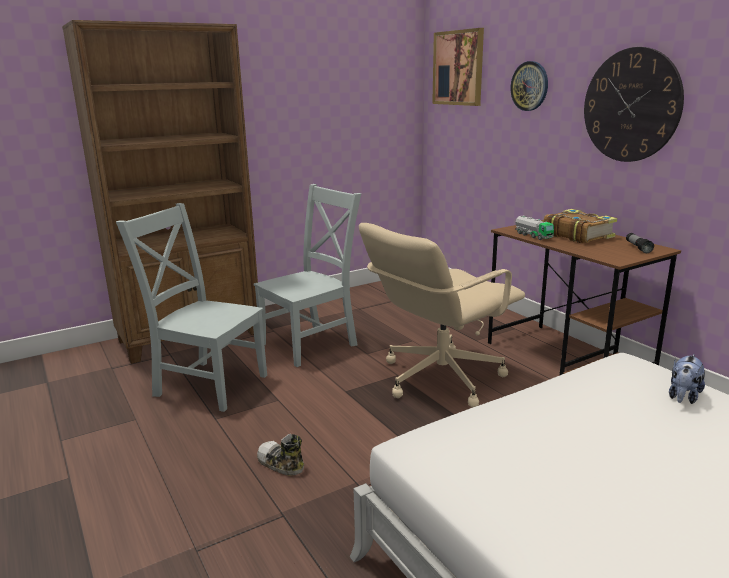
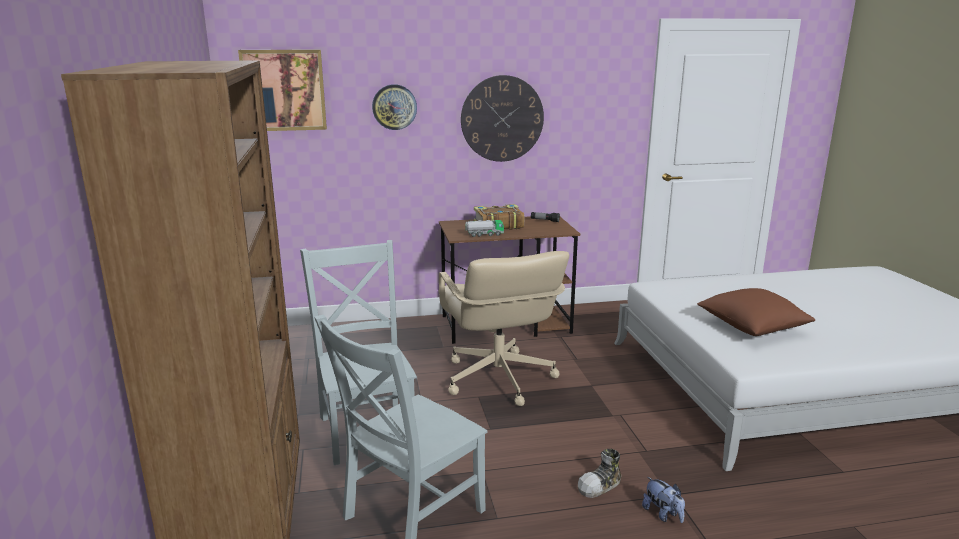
camera: 70 degrees left, 0 degrees up
plush toy [669,354,705,404] -> plush toy moved to [642,477,685,523]
none -> brown pillow [697,288,815,336]

